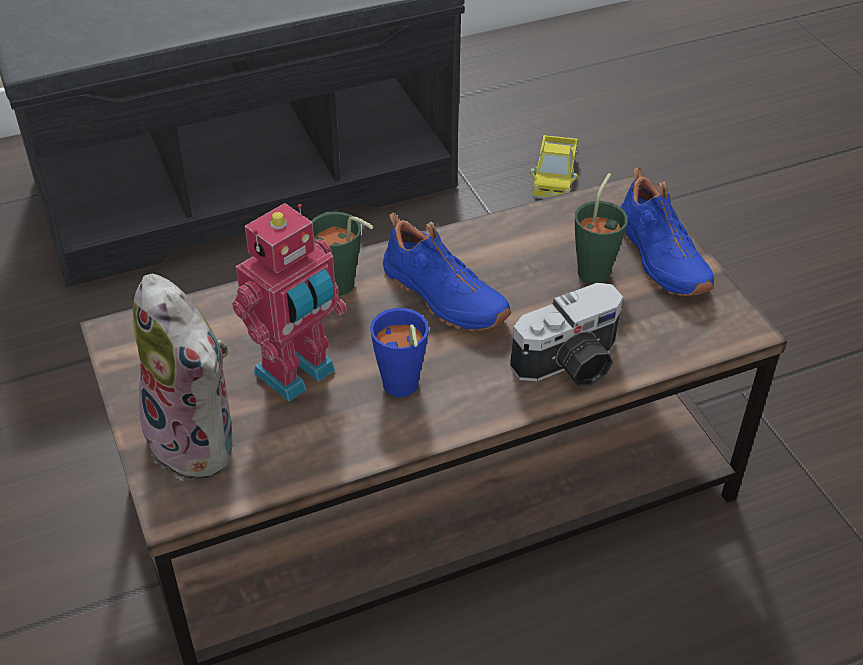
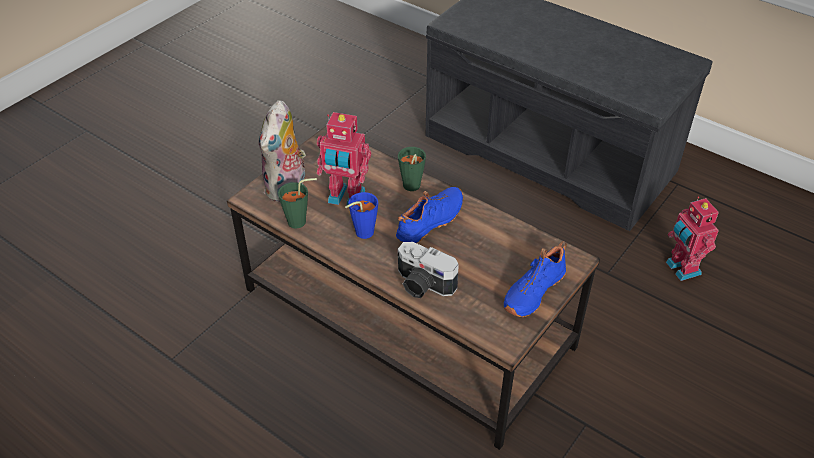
camera: 60 degrees right, 0 degrees up
blue shoe [383,212,511,331] -> blue shoe turned 150 degrees counterclockwise [396,187,463,243]
toy truck [530,135,578,199] -> toy robot [666,197,719,281]
green cup [575,173,628,284] -> green cup moved to [278,178,317,228]

